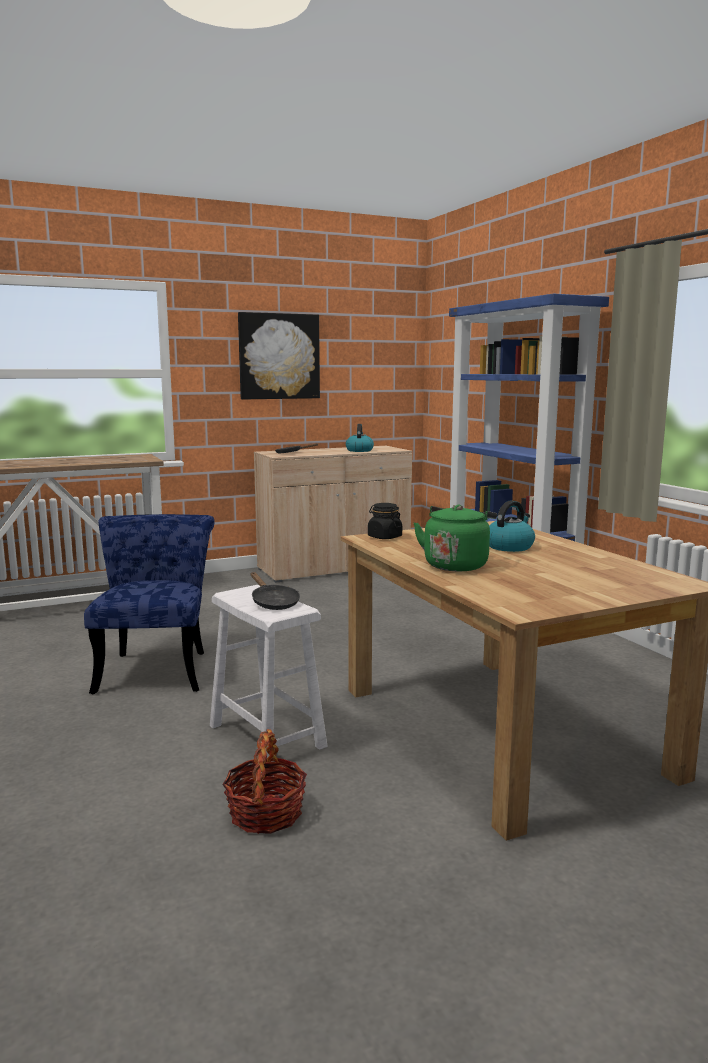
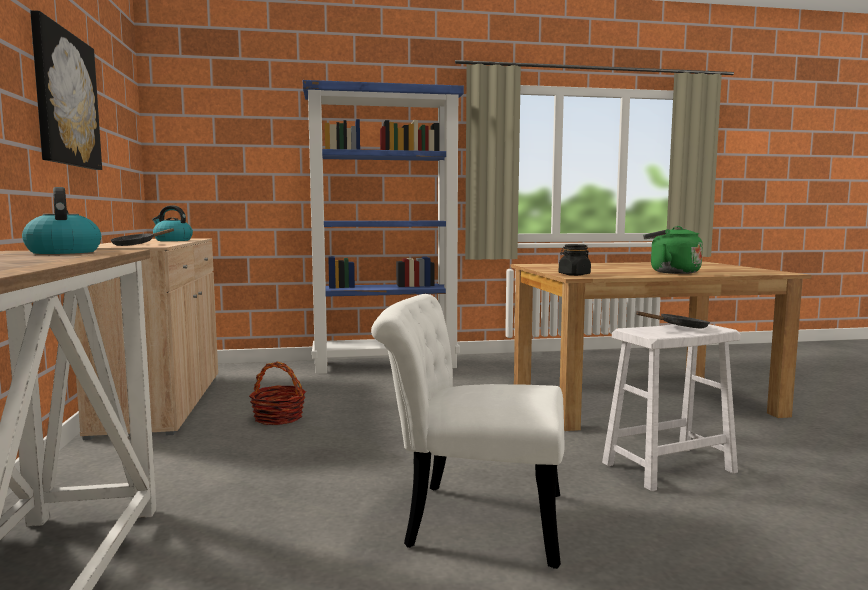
camera: 75 degrees left, 5 degrees down
blue chair [84,514,214,694] -> white chair [371,294,565,569]
basket [222,729,307,834] -> basket moved to [249,362,306,425]
kettle [489,500,535,552] -> kettle moved to [22,187,101,254]

